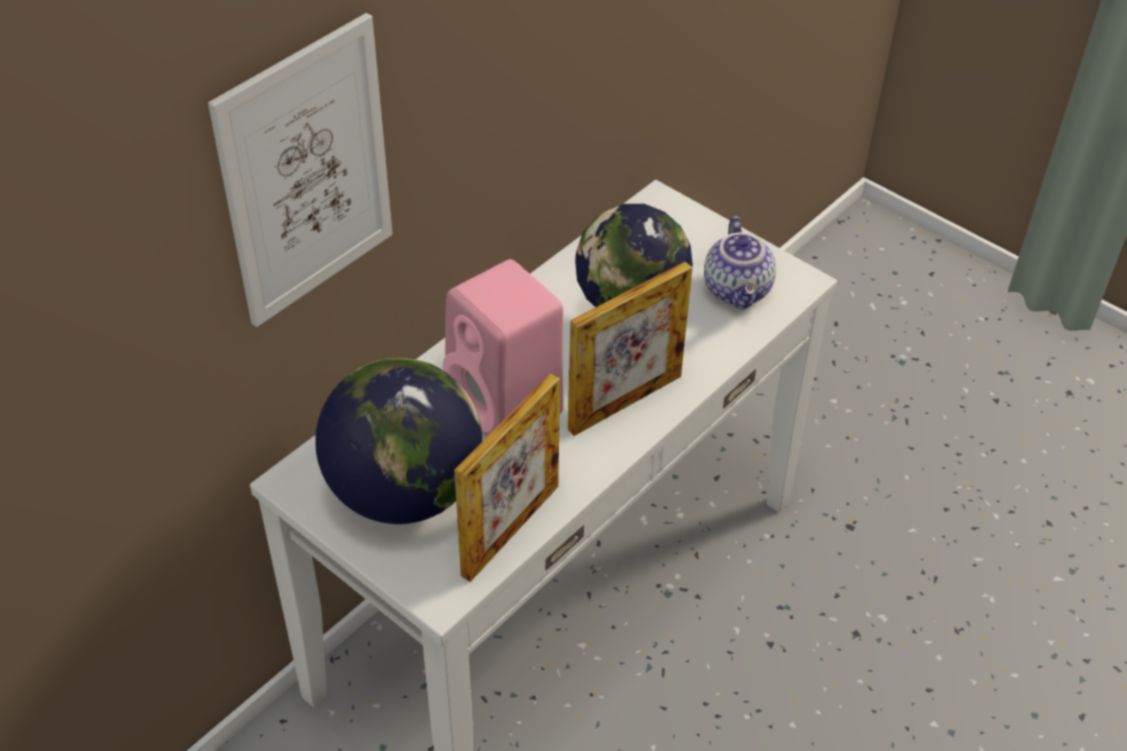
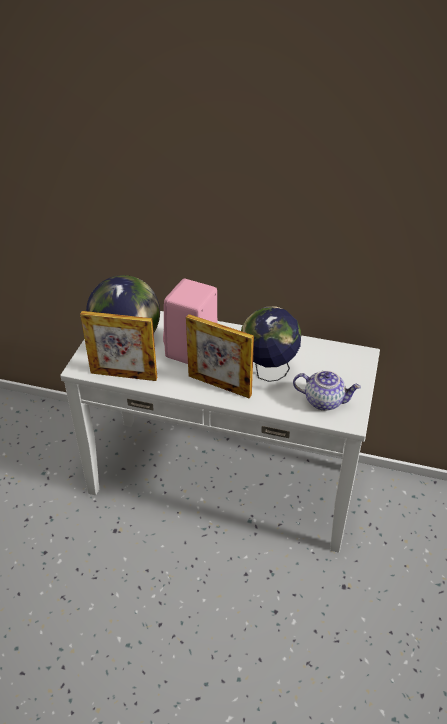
camera: 65 degrees right, 5 degrees down
picture [208,13,393,327] -> none
teapot [704,216,776,310] -> teapot turned 135 degrees counterclockwise [293,370,361,411]

